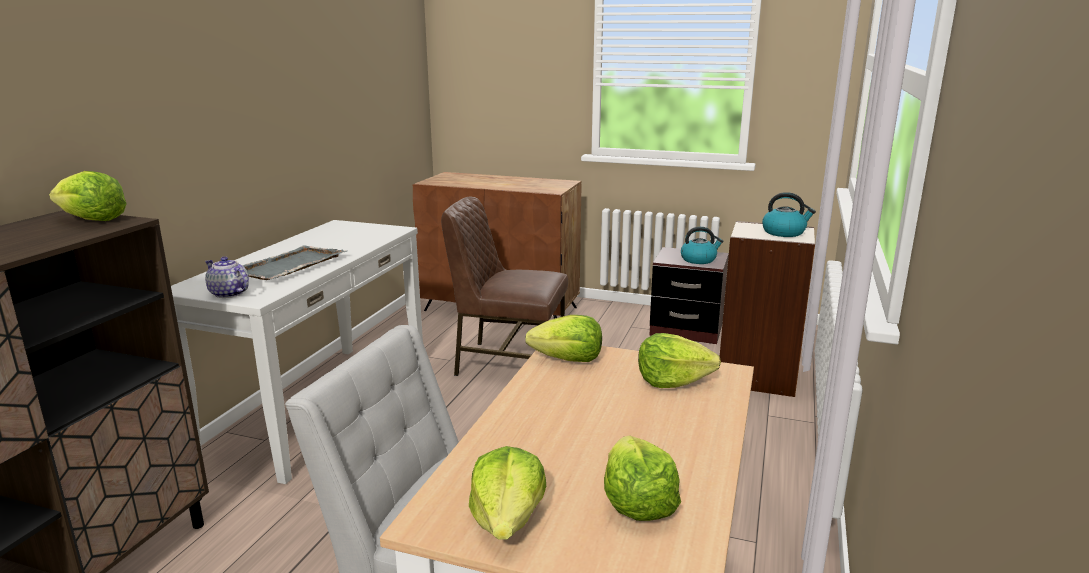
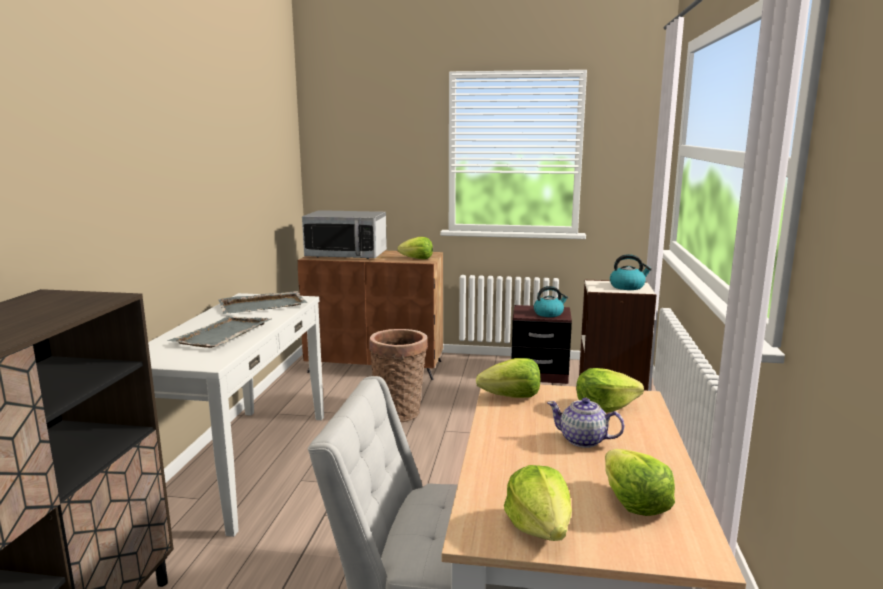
camera: 10 degrees left, 5 degrees down
lettuce [49,171,127,221] -> lettuce moved to [397,237,433,259]
teapot [205,257,249,298] -> teapot moved to [547,398,625,448]
brown chair [441,197,568,376] -> basket [369,329,428,422]
none -> grey tray [218,291,307,314]
none -> microwave [302,210,387,259]

